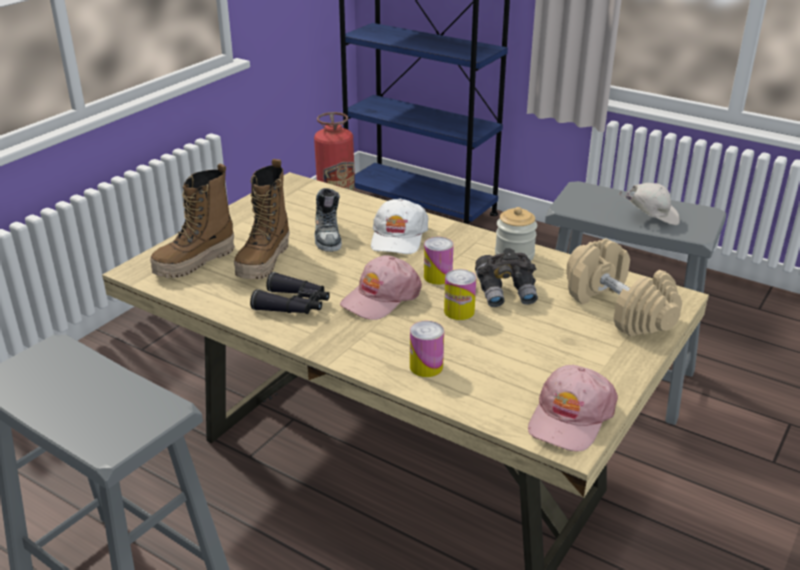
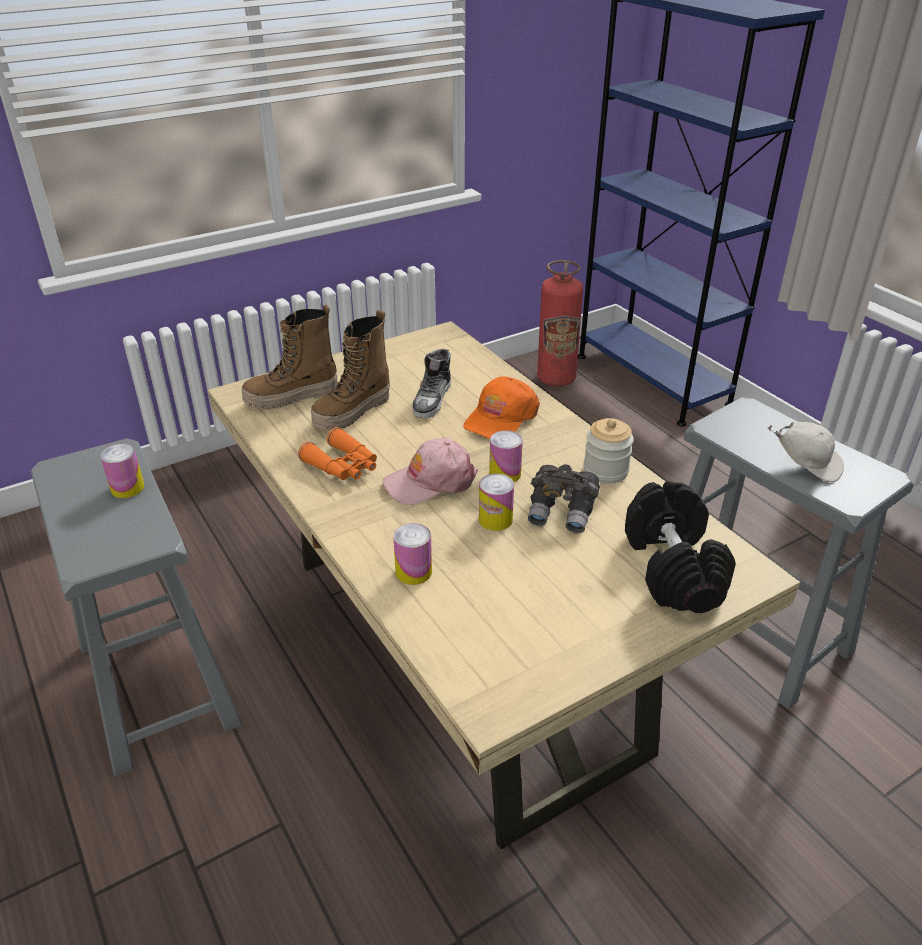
camera: 25 degrees right, 5 degrees up
black binoculars [250,272,330,314] -> orange binoculars [298,427,377,480]
white cap [371,198,428,254] -> orange cap [463,376,540,439]
pink cap [528,365,618,452] -> none
beige dumbbell [566,239,682,337] -> black dumbbell [625,481,736,613]
none -> can [100,444,144,498]

